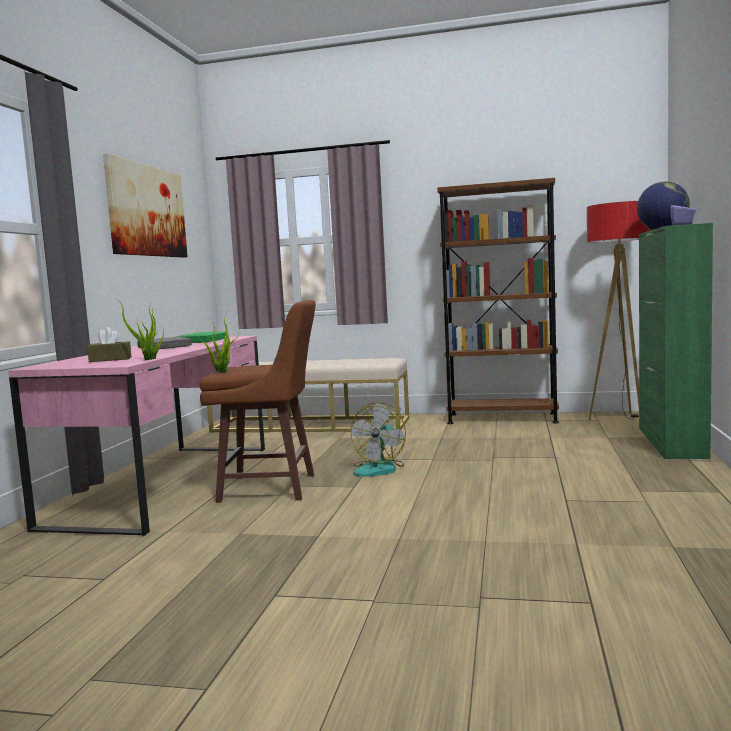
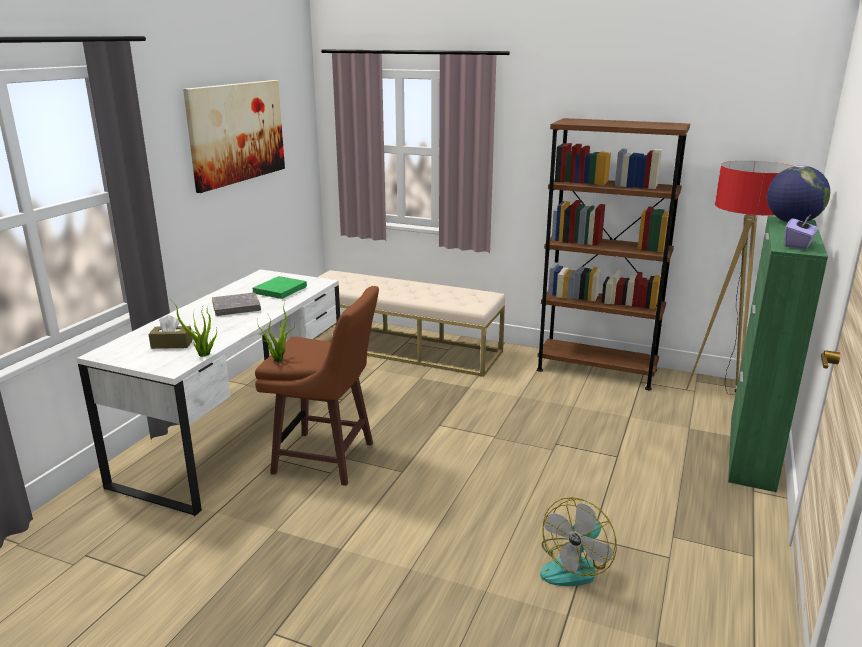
camera: 10 degrees right, 15 degrees up
pink desk [8,336,265,536] -> white desk [77,269,340,516]
fan [351,402,406,477] -> fan moved to [540,497,617,586]

